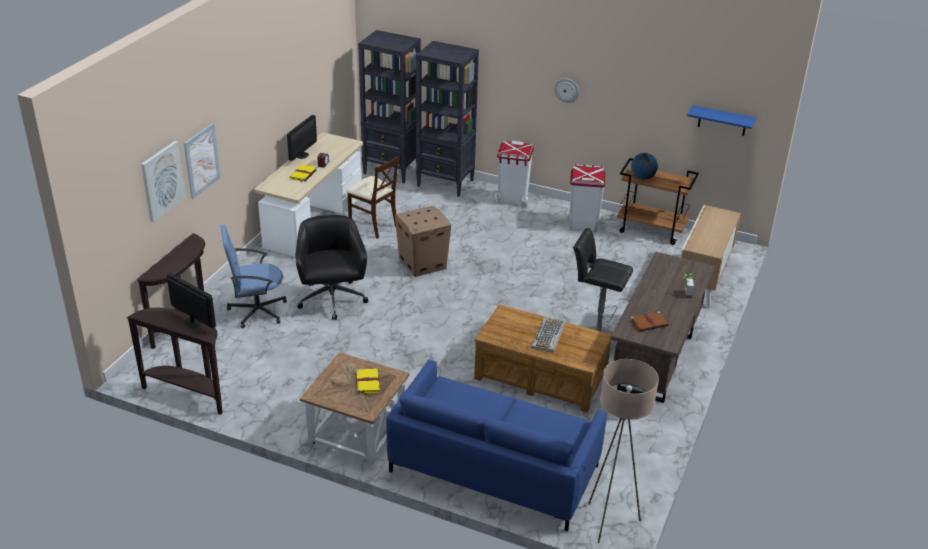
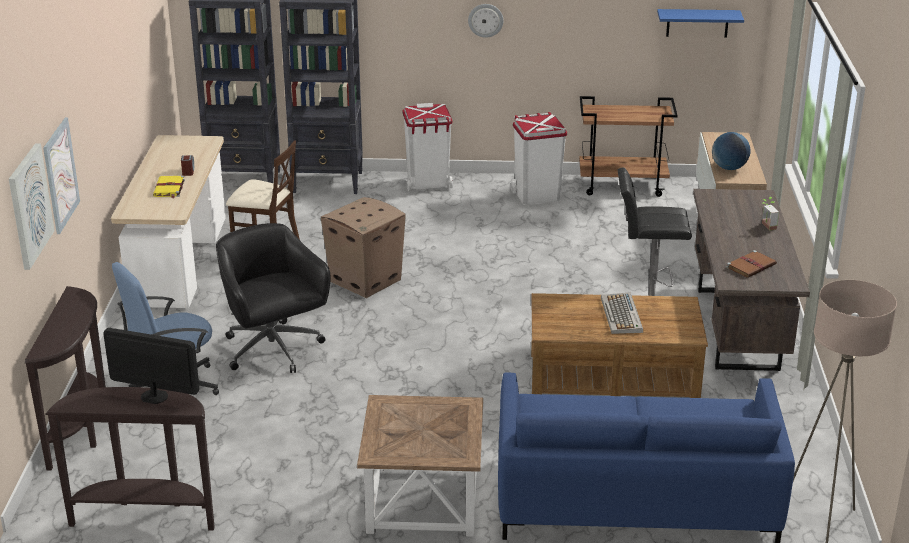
camera: 20 degrees left, 5 degrees down
monitor [287,115,317,161] -> none
yellow book [356,368,380,394] -> none
globe [631,153,658,180] -> globe moved to [712,132,751,170]

